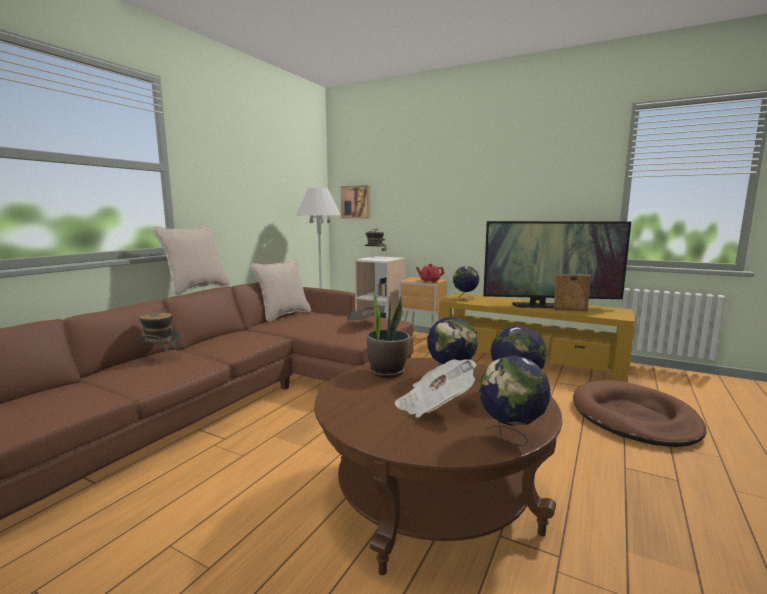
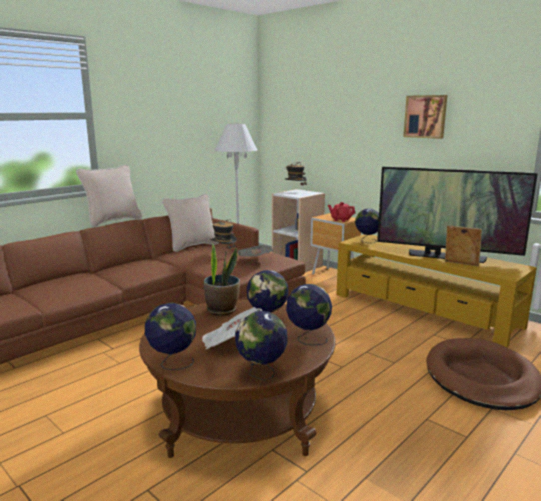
camera: 15 degrees right, 5 degrees up
hat [136,308,180,358] -> hat moved to [210,219,237,249]
picture [341,185,370,219] -> picture moved to [403,95,447,139]
none -> globe [145,303,196,370]

